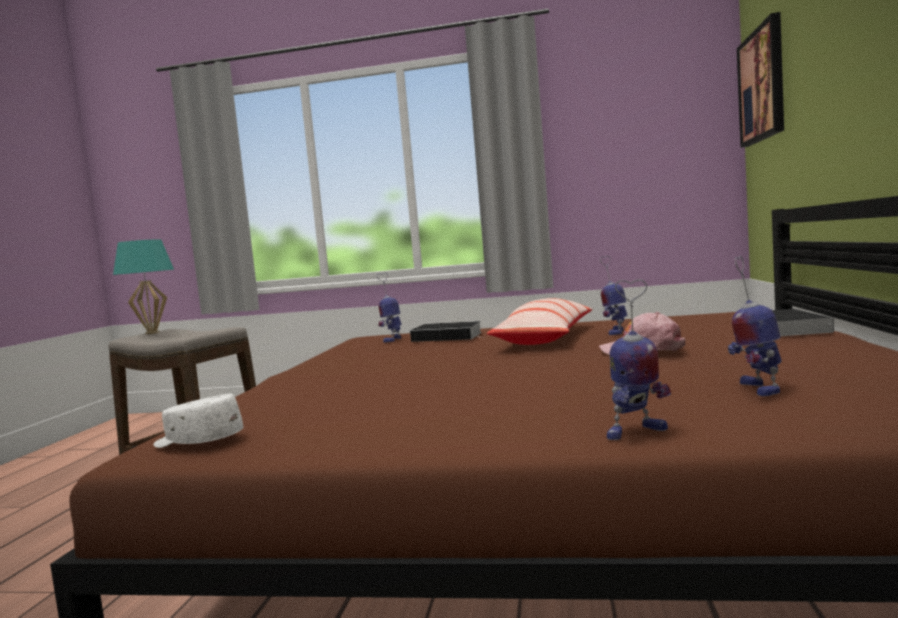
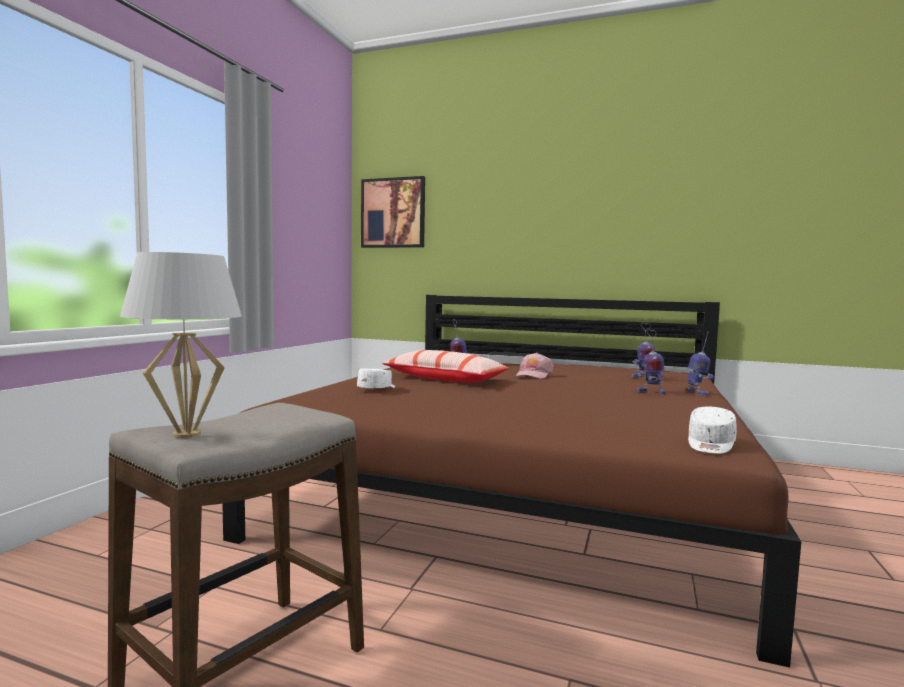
camera: 80 degrees left, 0 degrees up
turquoise table lamp [113,239,174,334] -> white table lamp [120,252,242,438]
toy robot [377,273,402,342] -> toy robot moved to [636,329,666,395]
book [410,321,484,342] -> white cap [357,368,395,388]

